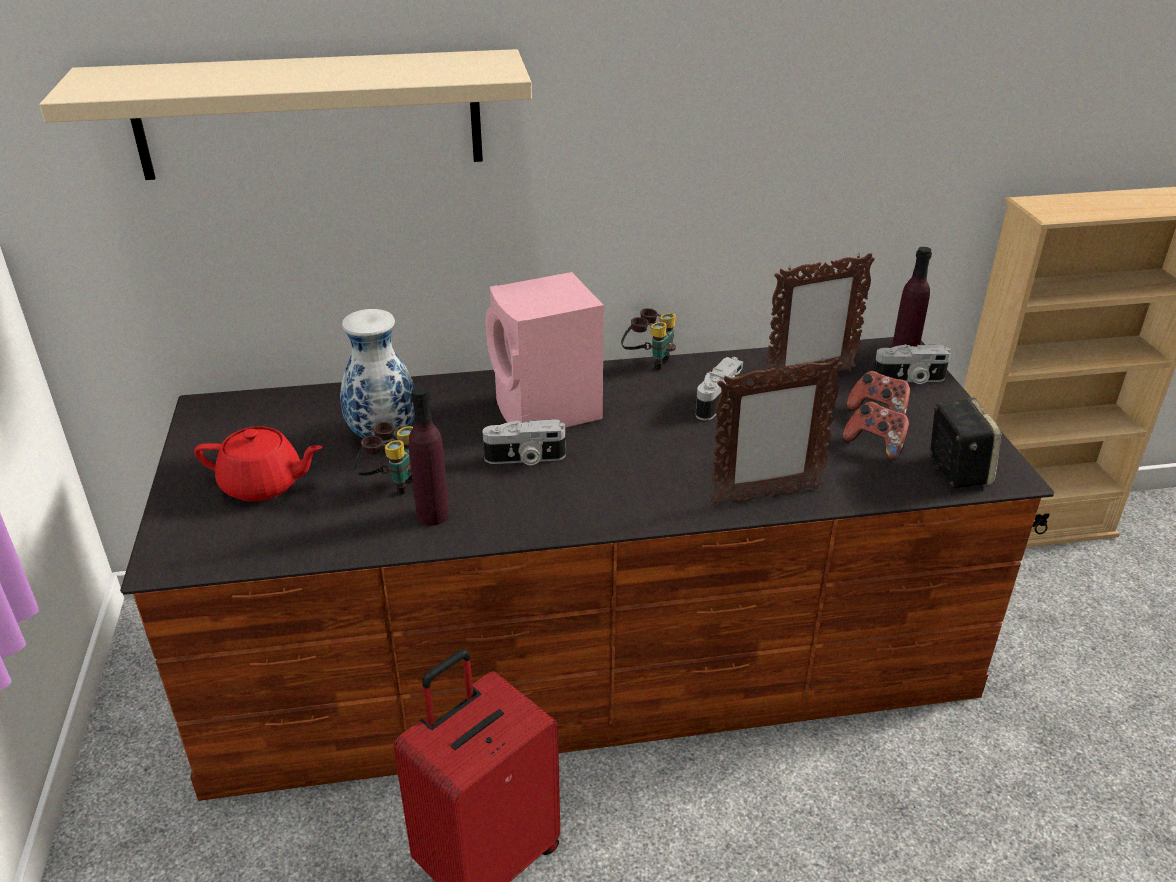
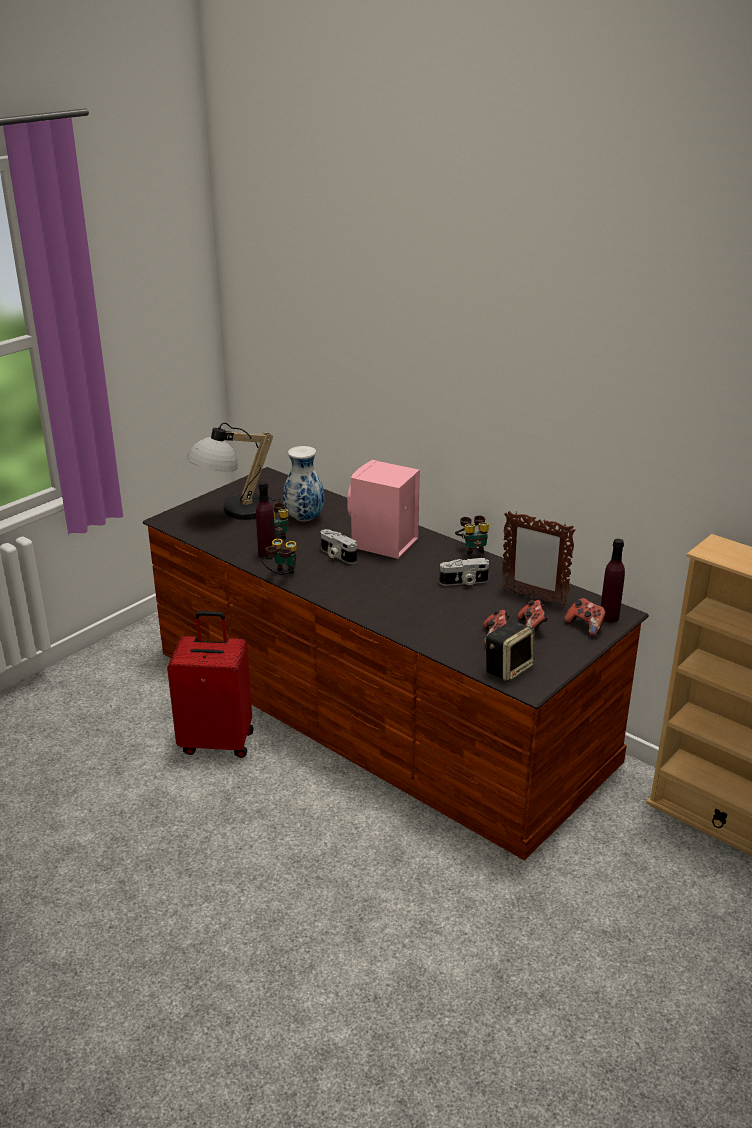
camera: 50 degrees right, 5 degrees down
beige shelf [39,49,532,180] -> none
red teapot [194,427,323,502] -> table lamp [187,422,283,520]
picture frame [711,358,843,506] -> none
camera [873,344,951,384] -> game controller [564,598,606,637]
none -> binoculars [261,539,296,575]

